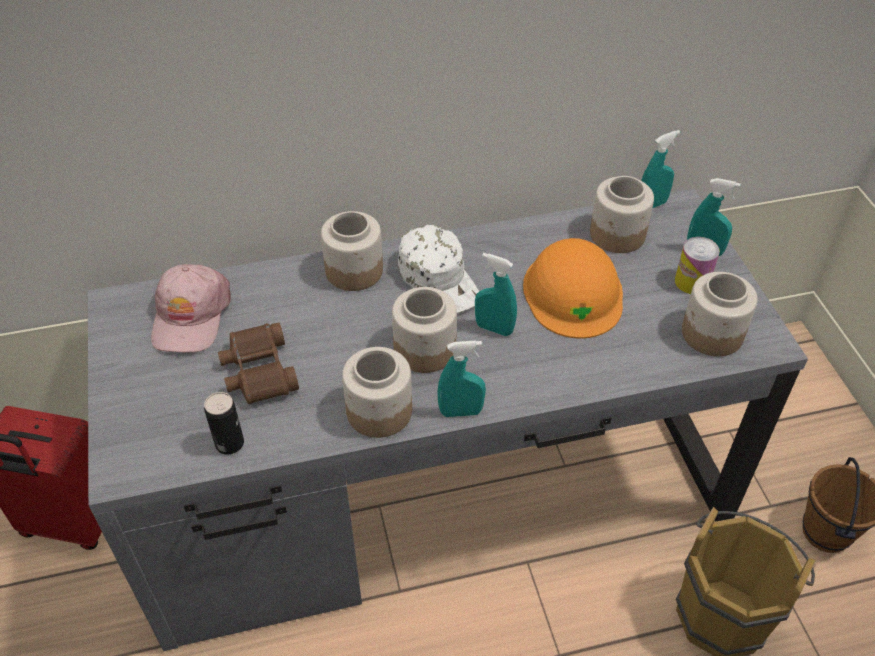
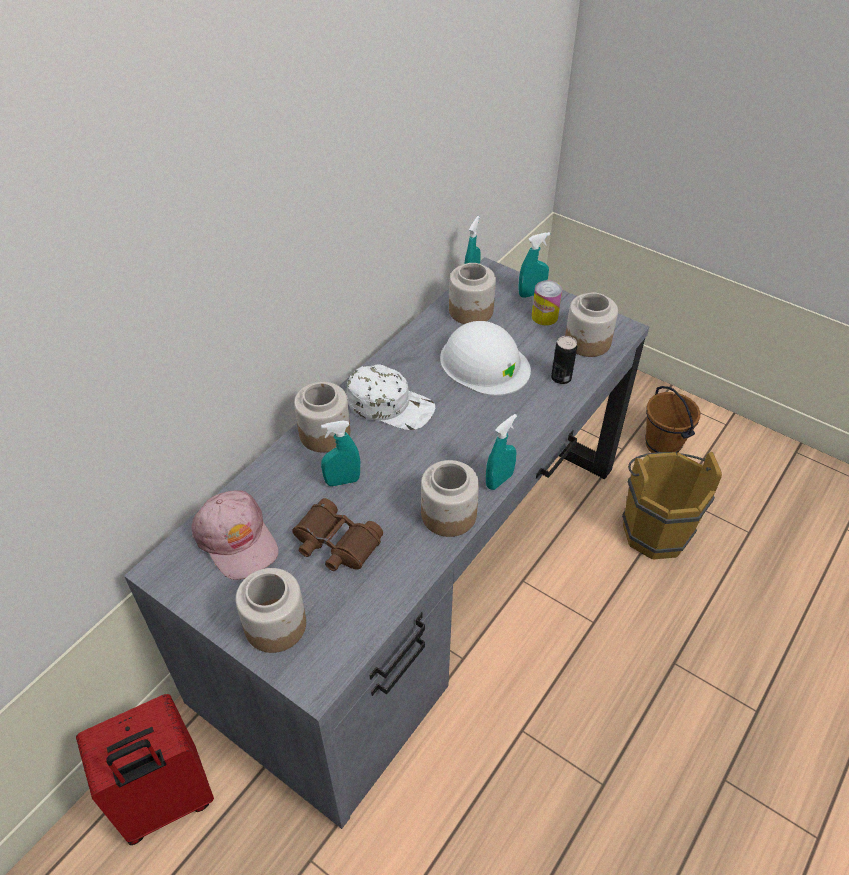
camera: 40 degrees left, 0 degrees up
can [204,392,244,455] -> can moved to [551,336,577,384]
jar [392,287,457,373] -> jar moved to [235,568,306,653]
turquoise spray bottle [475,253,517,336] -> turquoise spray bottle moved to [321,420,360,486]
orange hard hat [523,238,623,338] -> white hard hat [440,321,531,396]

